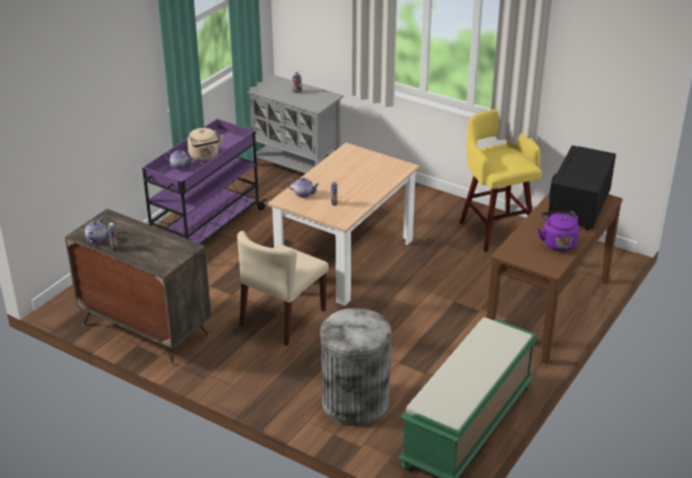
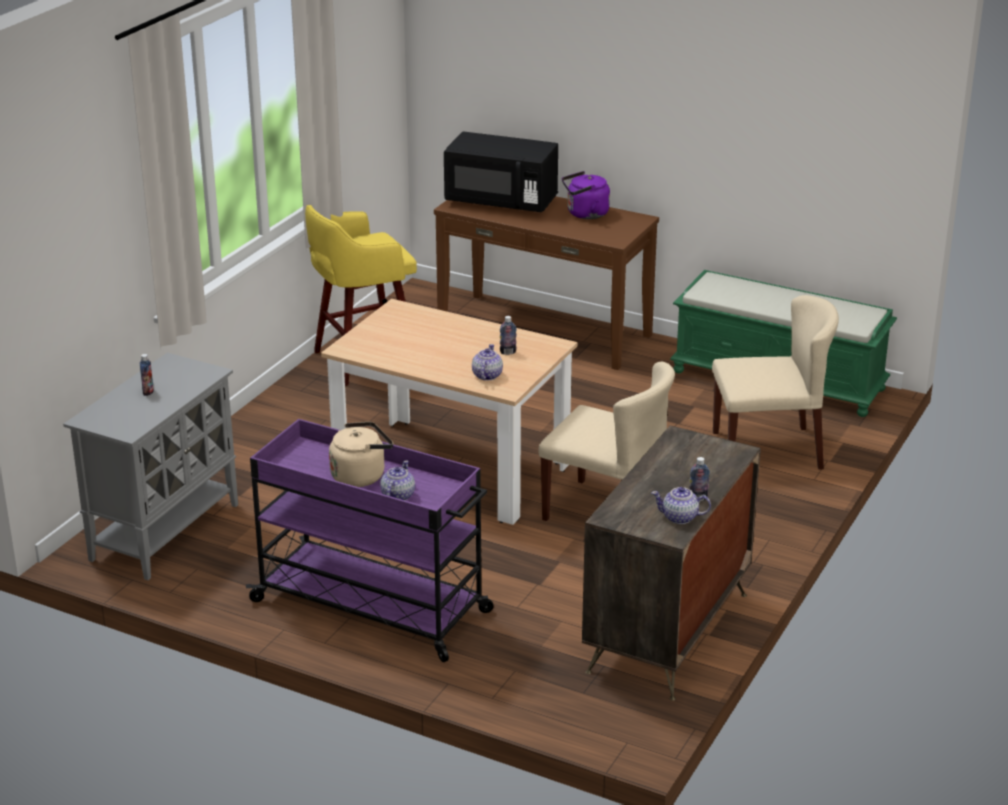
camera: 95 degrees left, 5 degrees down
grey trash can [320,308,392,426] -> beige chair [712,295,839,470]

